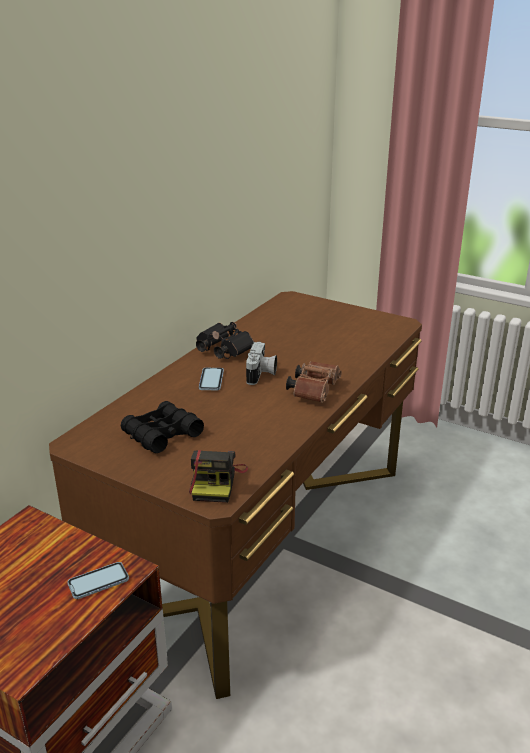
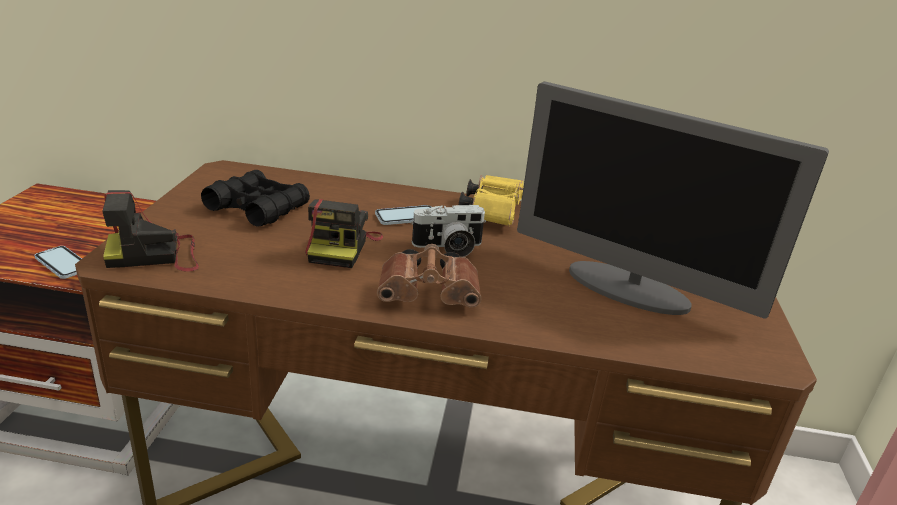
camera: 65 degrees right, 0 degrees up
black binoculars [196,322,254,359] -> yellow binoculars [459,175,523,226]
none -> camera [305,199,383,268]
none -> monitor [517,82,829,319]

